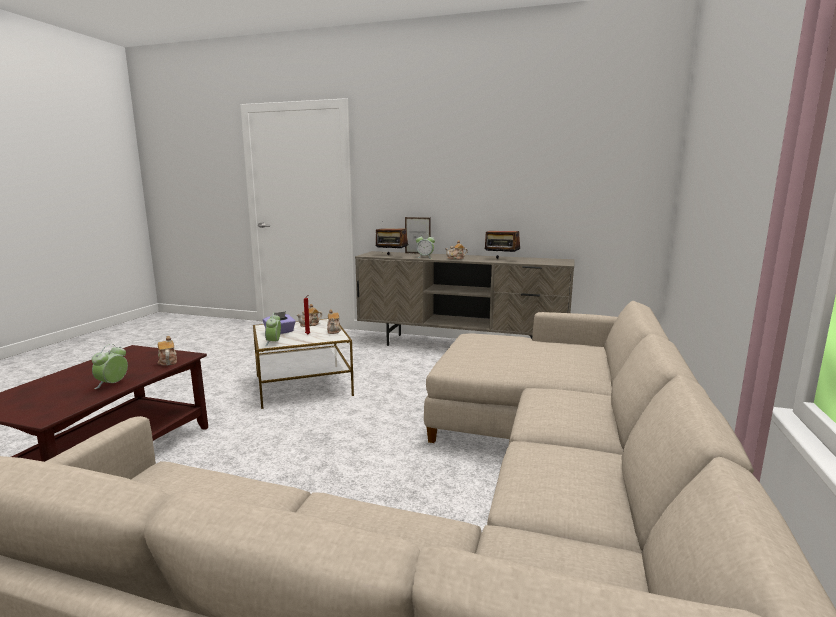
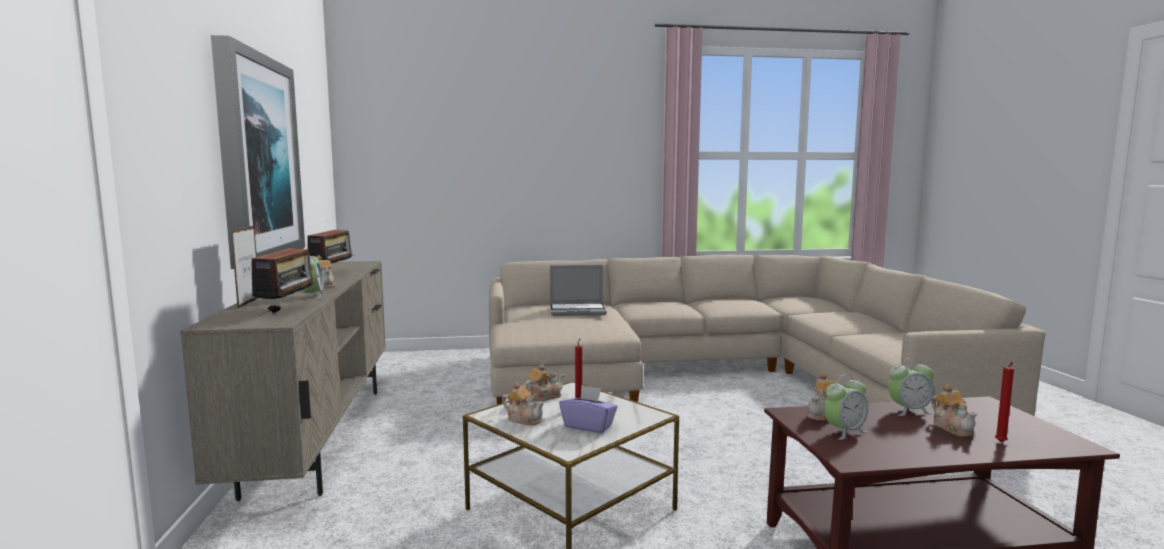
camera: 115 degrees left, 5 degrees down
alarm clock [265,313,281,346] -> alarm clock moved to [824,374,868,440]
none -> picture [211,35,305,269]
none -> laptop [550,265,607,316]
none -> teapot [931,385,977,437]
none -> red candle [995,362,1014,442]

